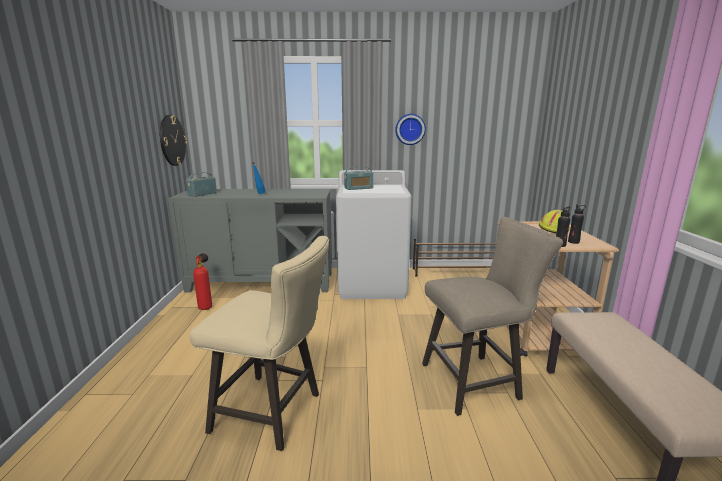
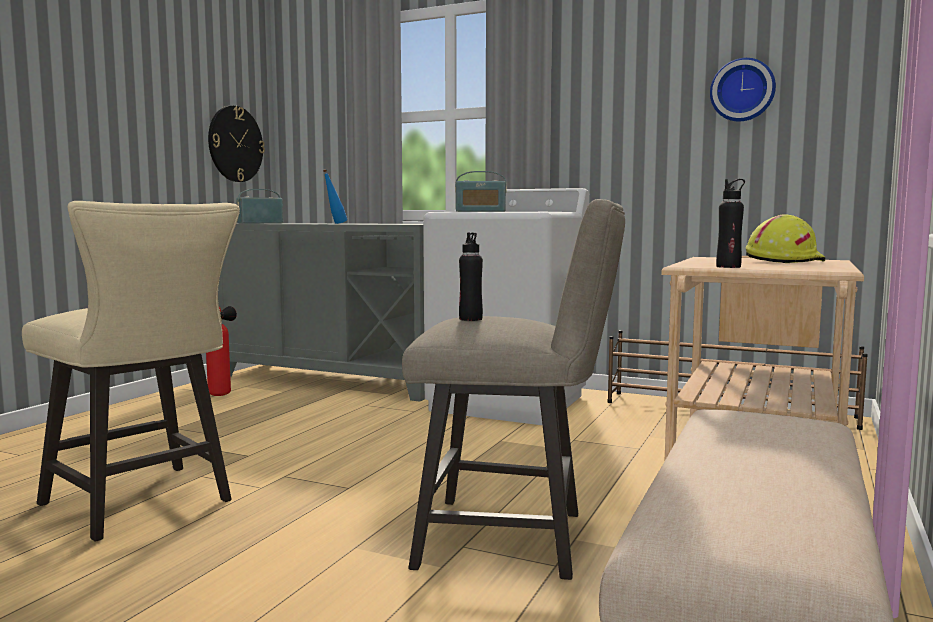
camera: 25 degrees right, 10 degrees down
wall clock [395,114,426,145] -> wall clock moved to [710,58,776,121]
black bottle [568,204,586,244] -> black bottle moved to [459,232,483,321]

